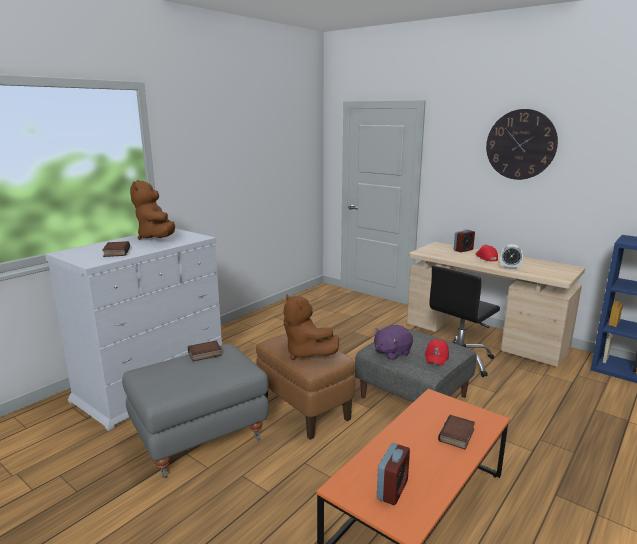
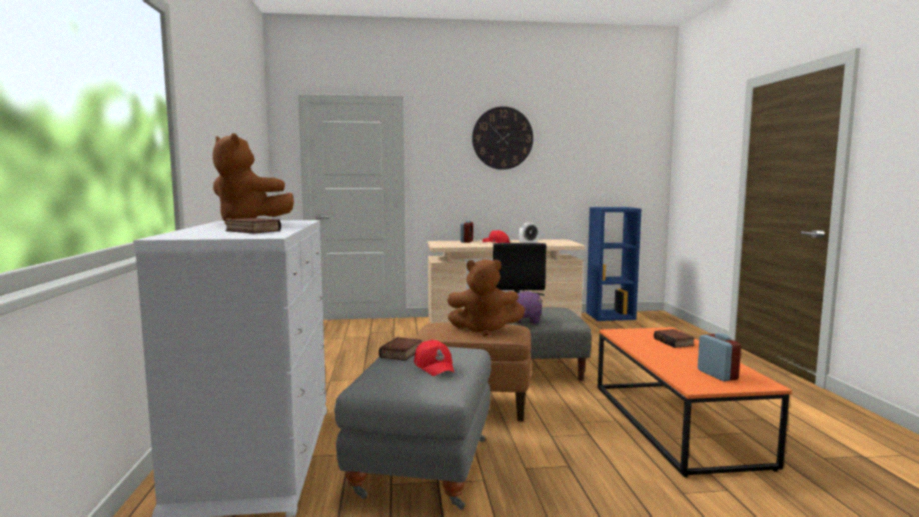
camera: 45 degrees left, 10 degrees down
red cap [425,339,449,365] -> red cap moved to [414,339,454,376]

